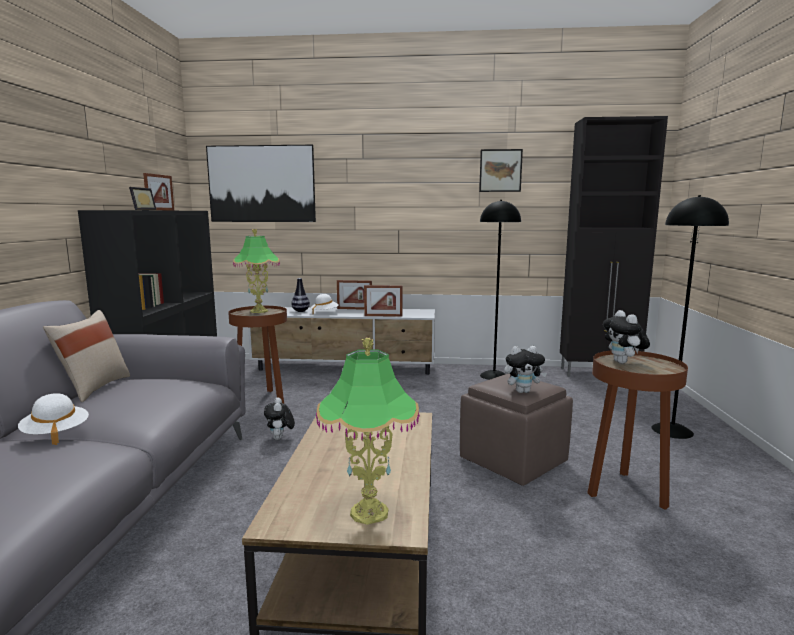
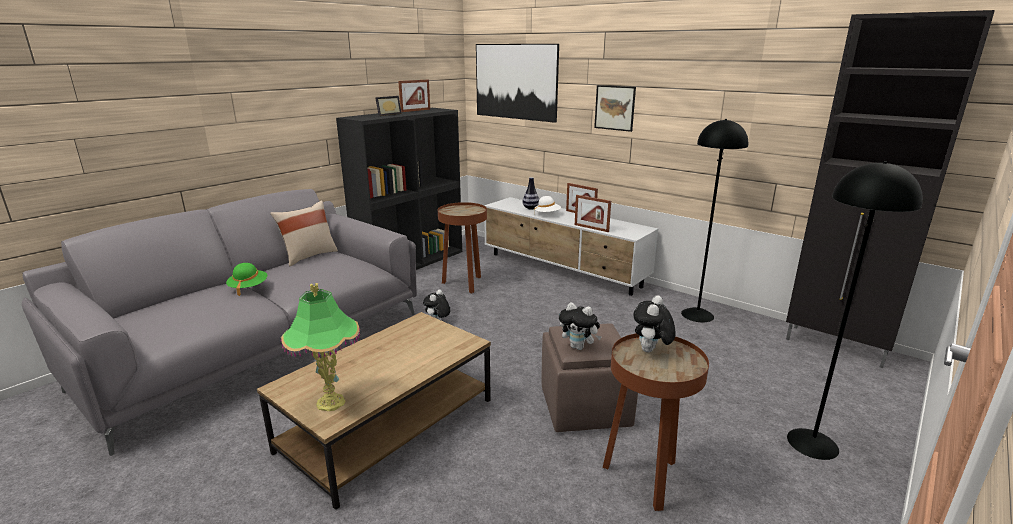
camera: 35 degrees right, 10 degrees up
white hat [18,393,89,445] -> green hat [226,263,267,296]
table lamp [233,229,280,313] -> none
picture [479,149,523,192] -> picture moved to [594,85,636,132]

